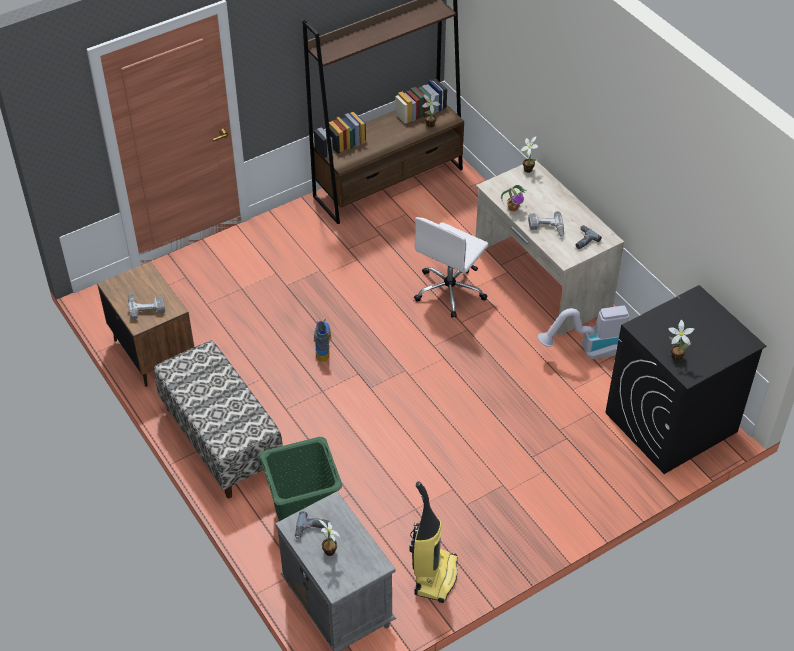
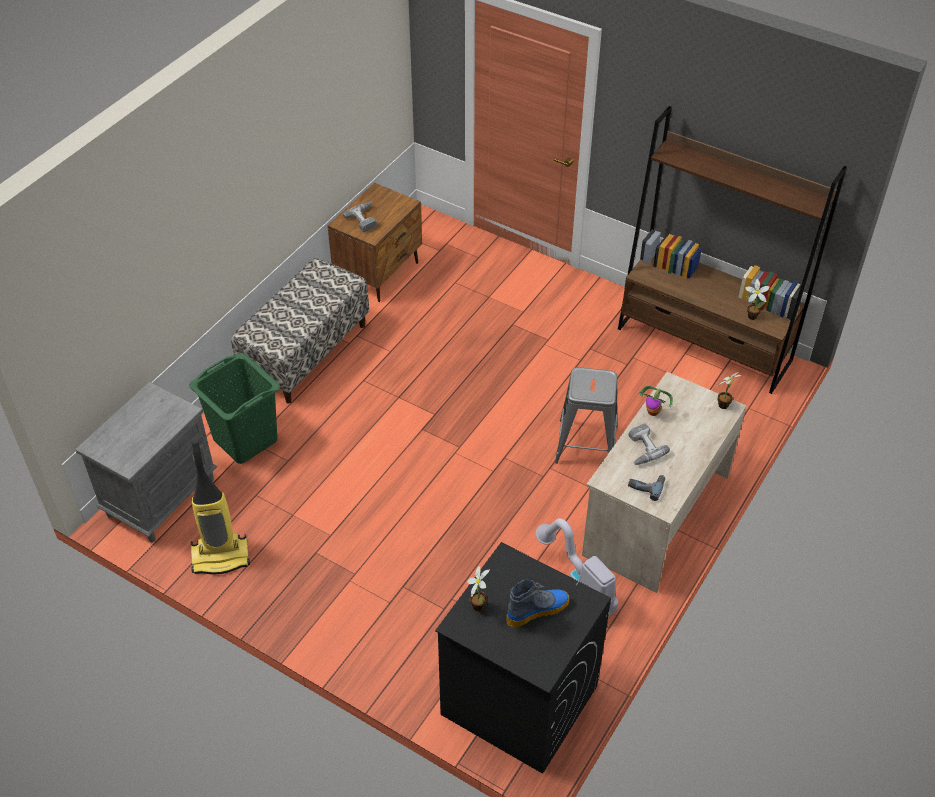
camera: 65 degrees right, 0 degrees up
power drill [295,511,330,539] -> none
boot [314,319,331,362] -> boot moved to [506,579,569,627]
potted plant [319,520,341,556] -> none
white office chair [414,217,489,318] -> grey stool [555,367,618,464]

